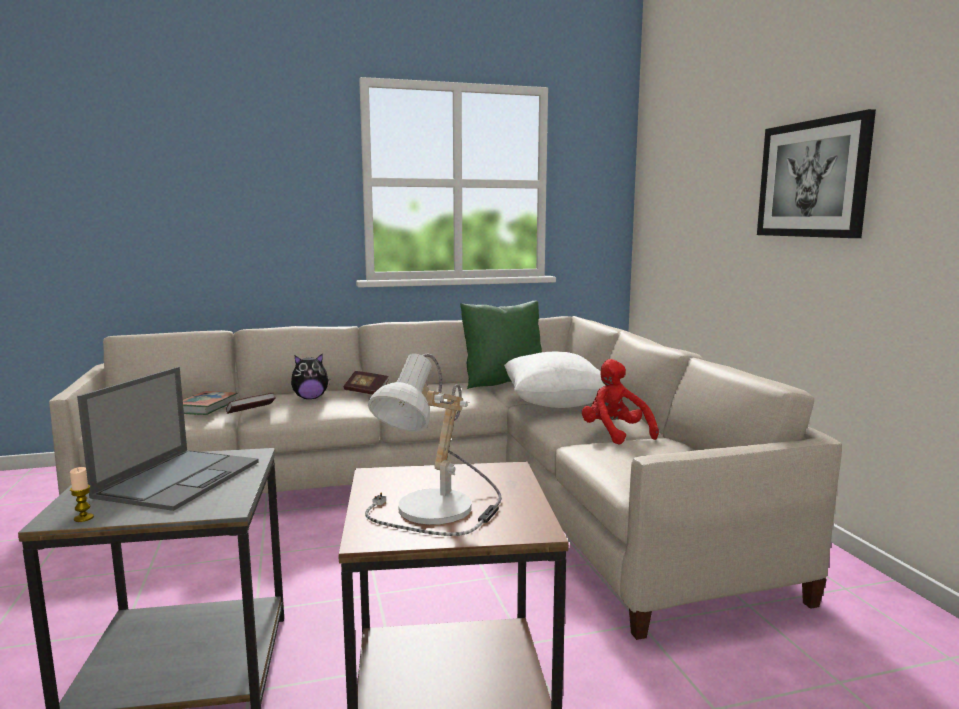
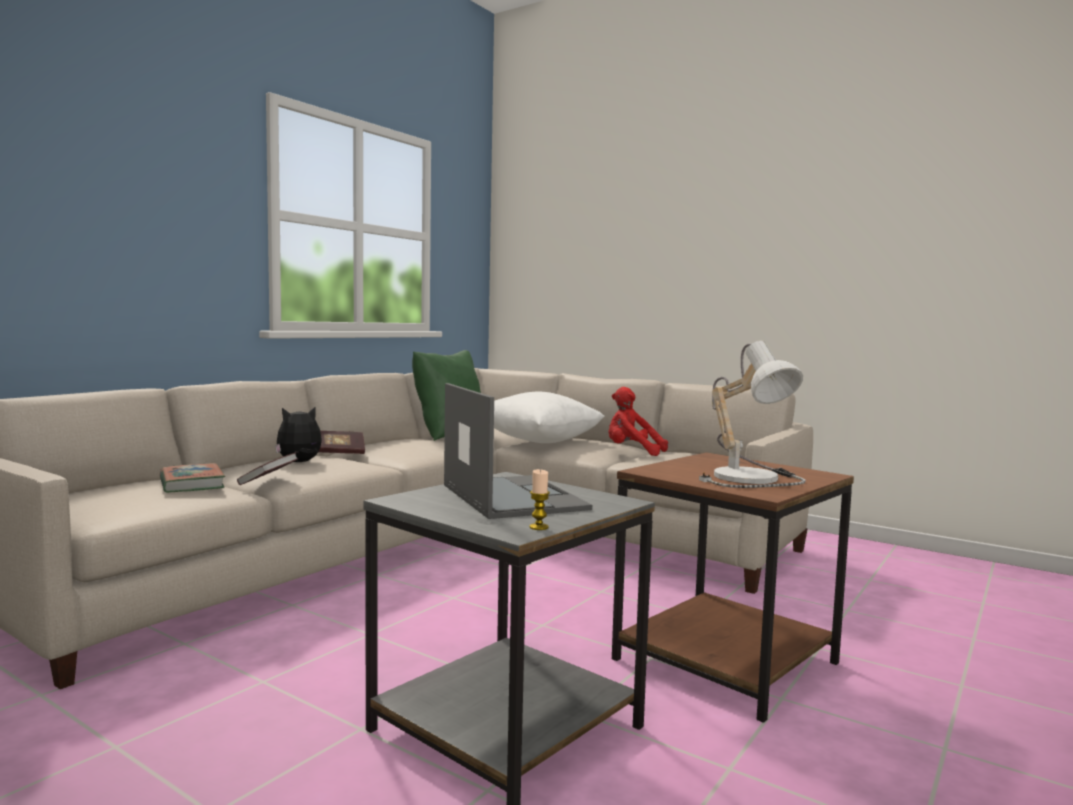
camera: 40 degrees left, 5 degrees down
plush toy [291,354,330,399] -> plush toy turned 150 degrees counterclockwise [275,407,322,462]
picture [757,109,876,238] -> none

